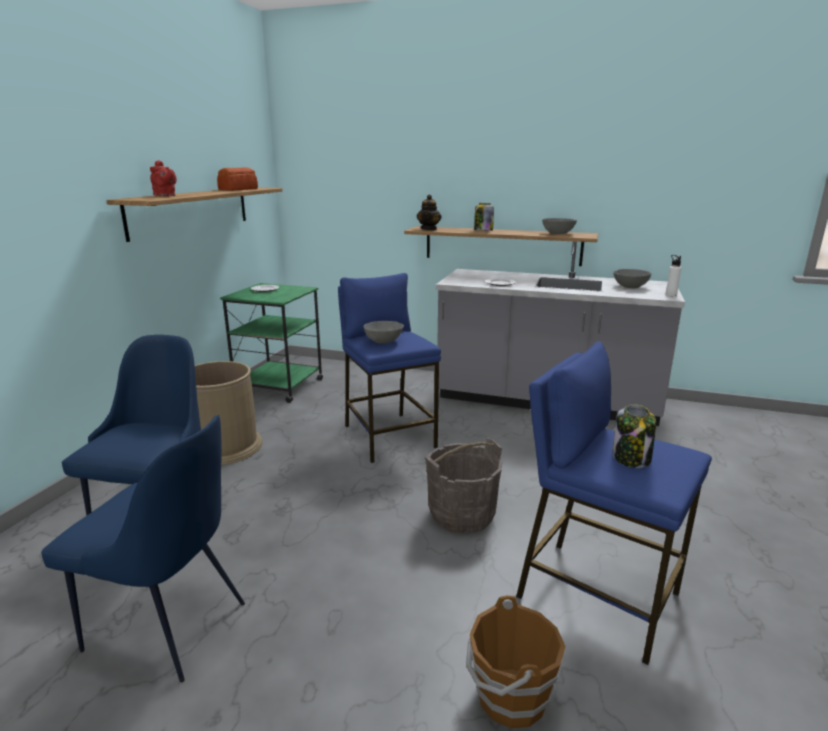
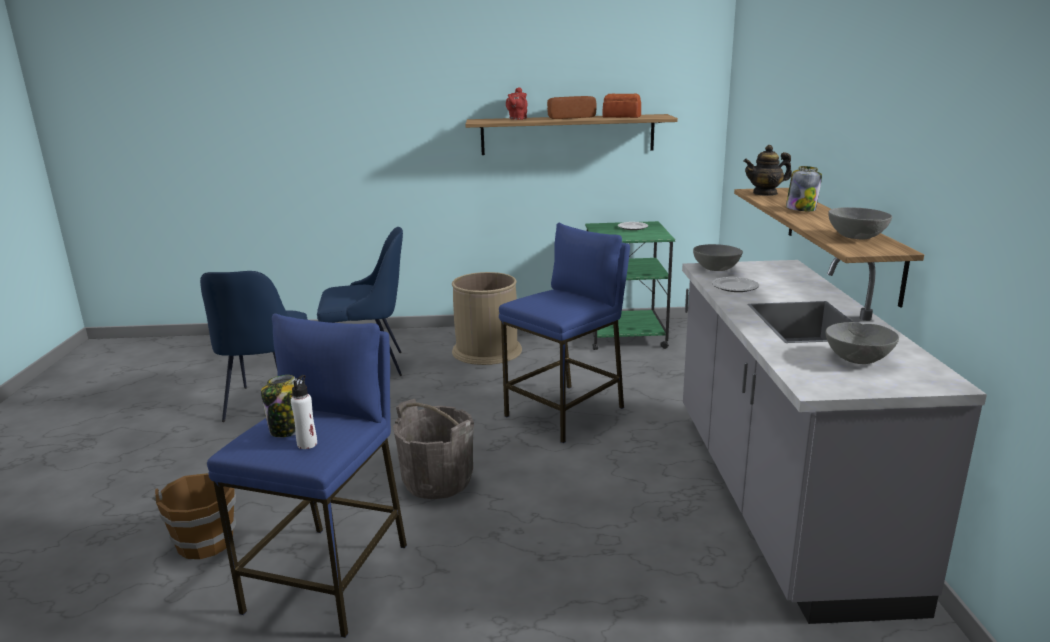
camera: 70 degrees right, 0 degrees up
grey bowl [363,321,404,344] -> grey bowl moved to [693,244,743,271]
white bottle [665,255,681,297] -> white bottle moved to [291,375,317,449]
none -> bread [547,96,597,119]

